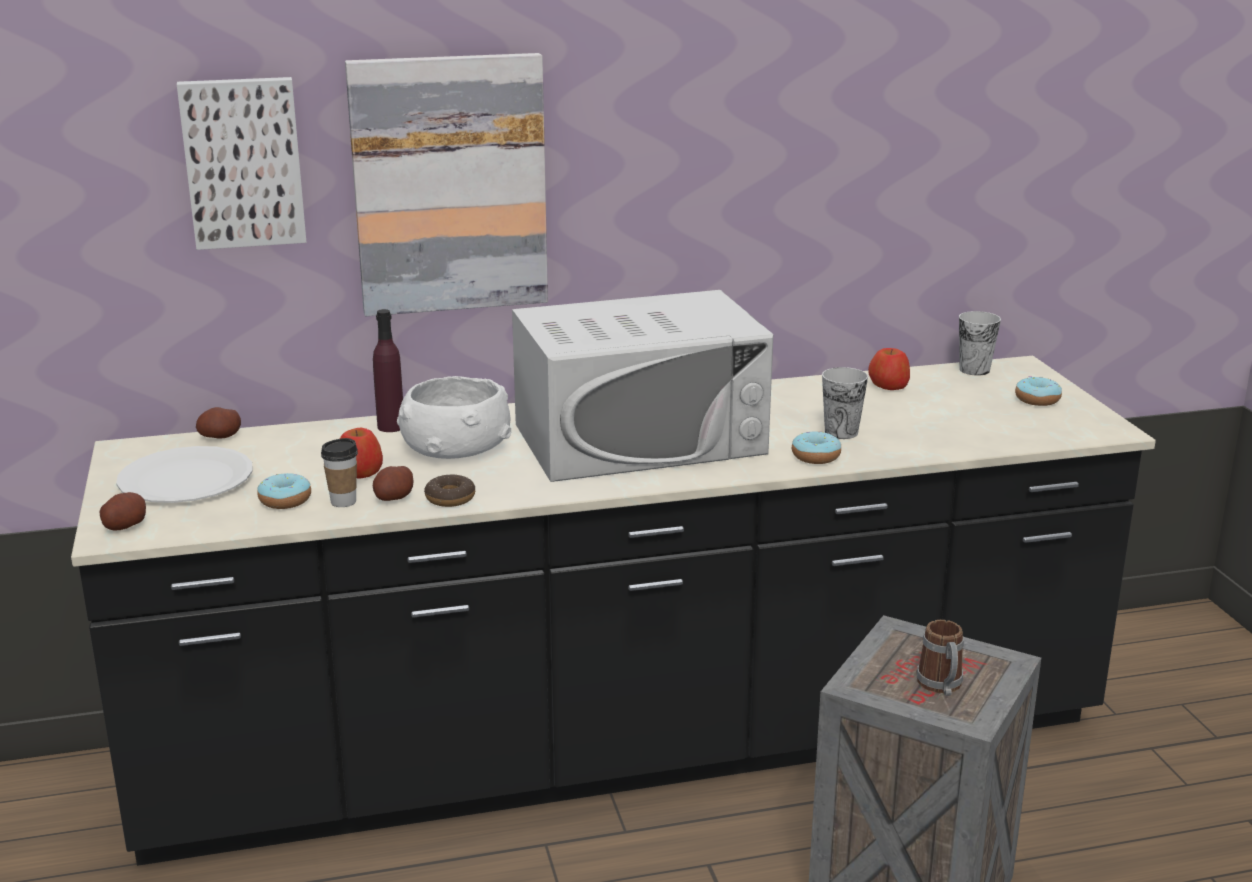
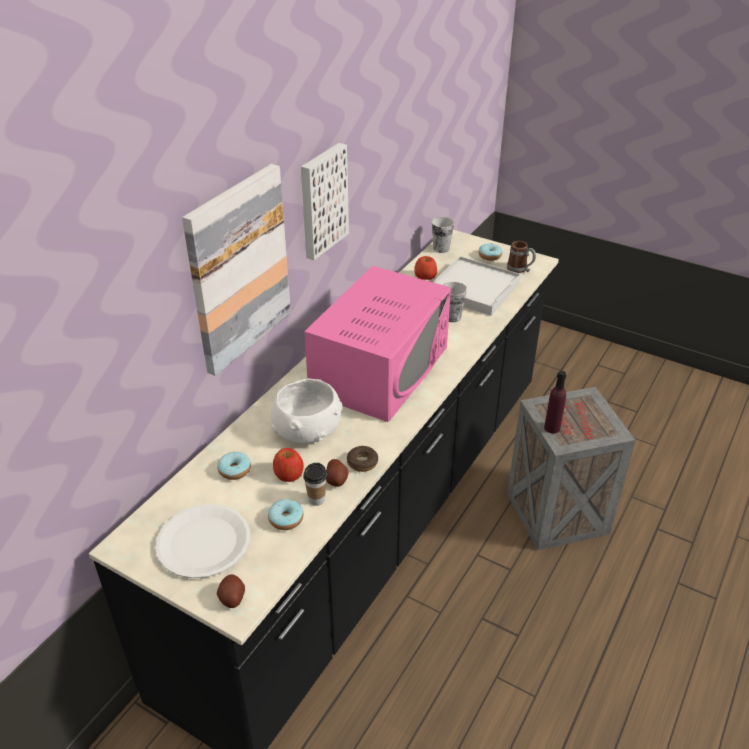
camera: 45 degrees left, 15 degrees up
picture [177,77,307,250] -> picture moved to [301,143,349,260]
potato [196,407,241,438] -> none
purple bottle [373,309,403,432] -> purple bottle moved to [544,371,566,433]
white microwave [512,290,773,482] -> pink microwave [304,266,451,422]
donut [792,432,841,464] -> donut moved to [217,452,251,480]
mug [916,620,964,696] -> mug moved to [507,241,536,273]
none -> white tray [433,256,521,315]

